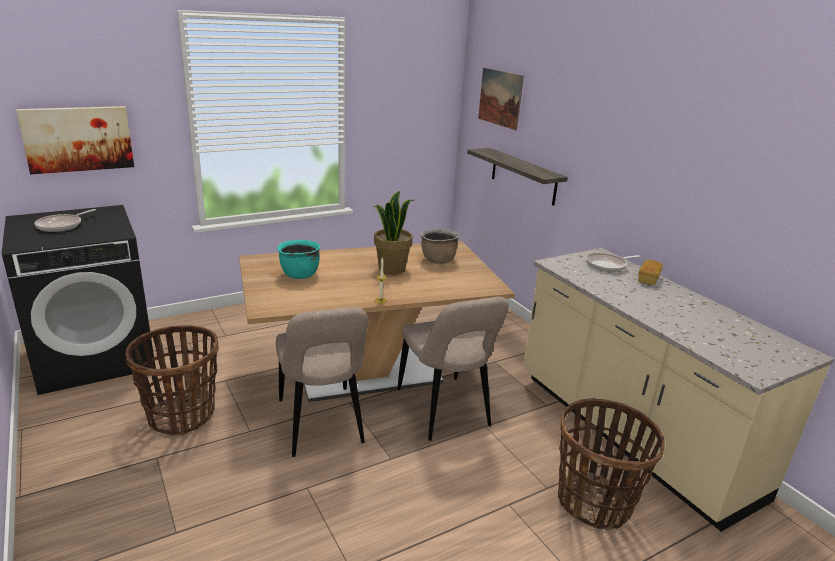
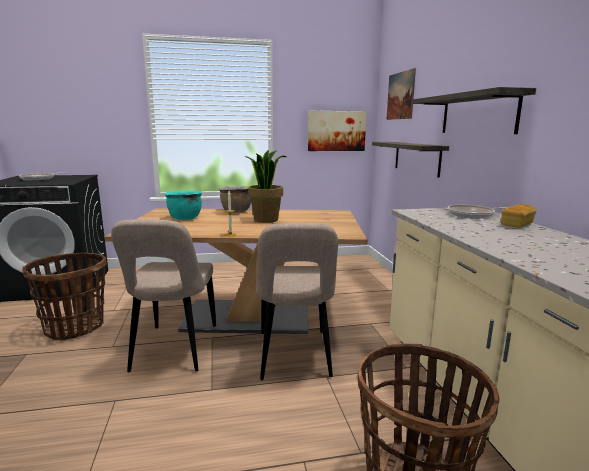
camera: 20 degrees right, 10 degrees down
picture [16,106,134,175] -> picture moved to [308,111,367,151]
brown cooking pot [421,228,459,264] -> brown cooking pot moved to [219,186,251,213]
none -> shelf [413,87,536,134]

